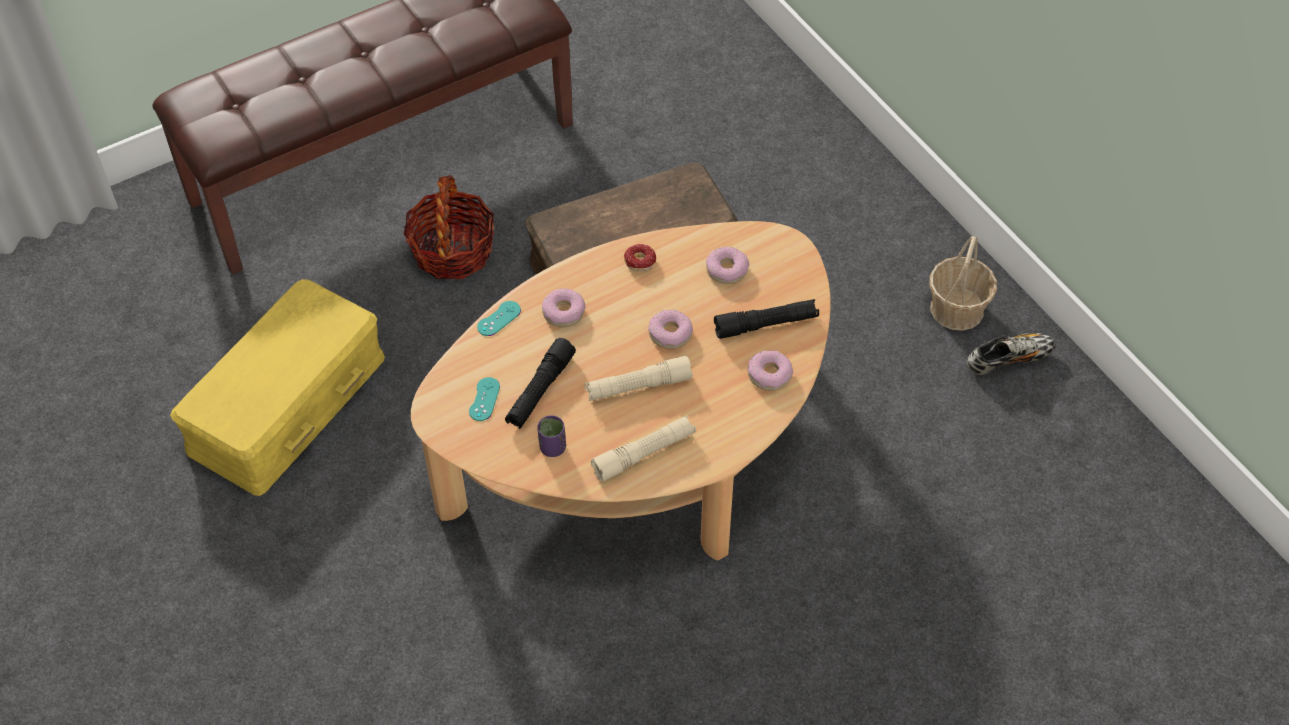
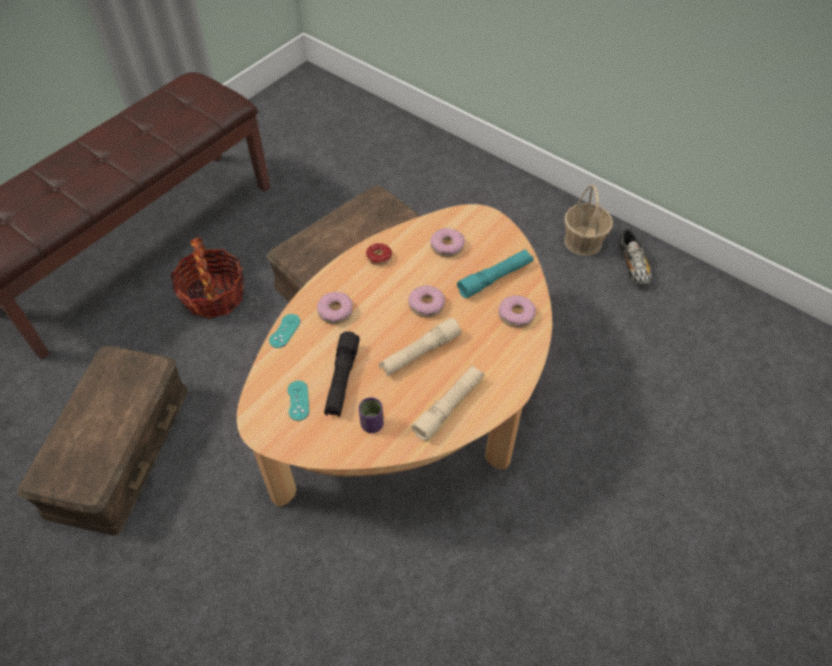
camera: 20 degrees left, 0 degrees up
yellow storage box [170,279,385,496] -> brown storage box [17,345,188,536]
black flashlight [714,299,819,339] -> turquoise flashlight [457,249,533,298]
shoe [967,333,1056,375] -> shoe turned 120 degrees clockwise [618,228,652,286]

